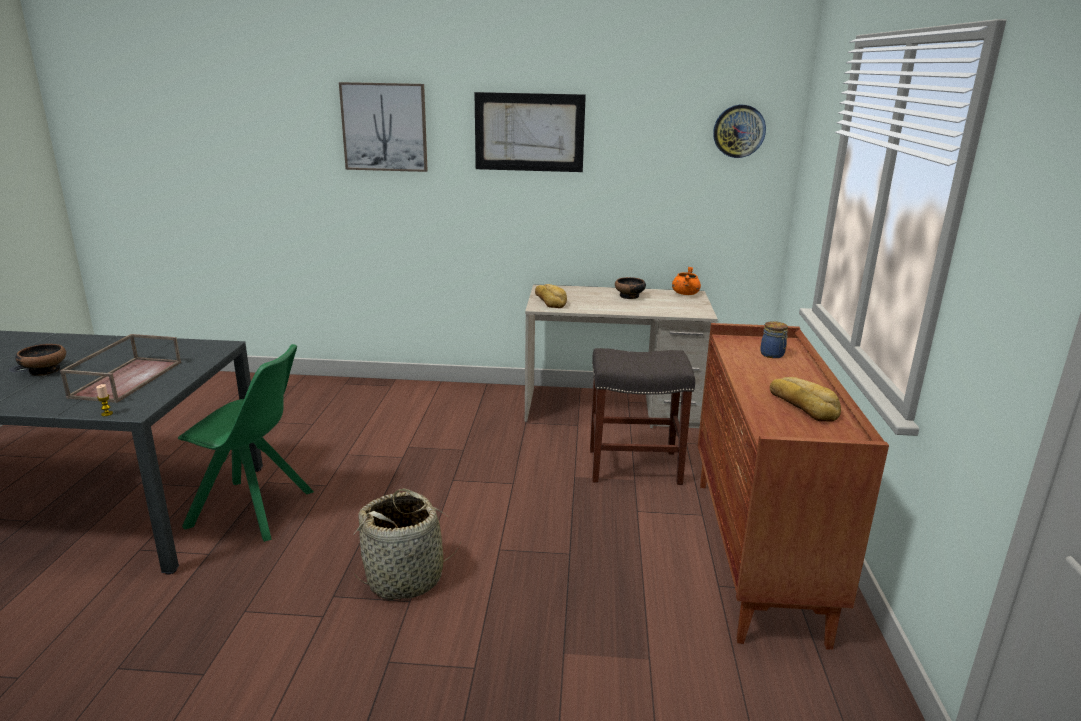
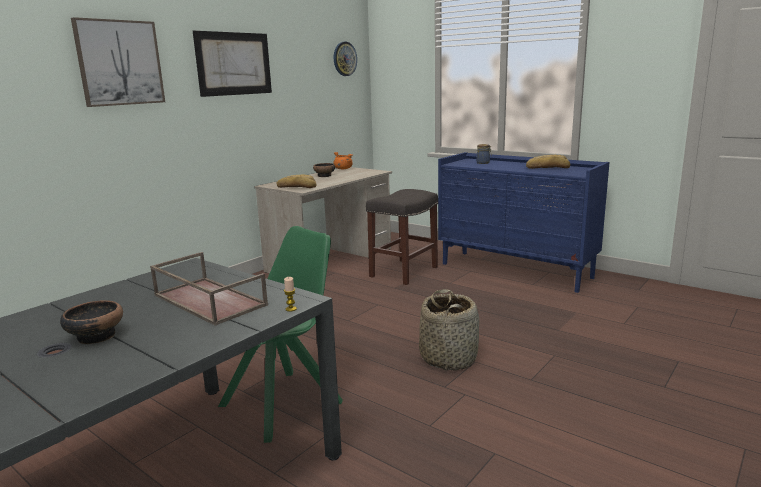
camera: 55 degrees left, 5 degrees down
brown cabinet [698,323,889,650] -> blue cabinet [438,152,610,293]

